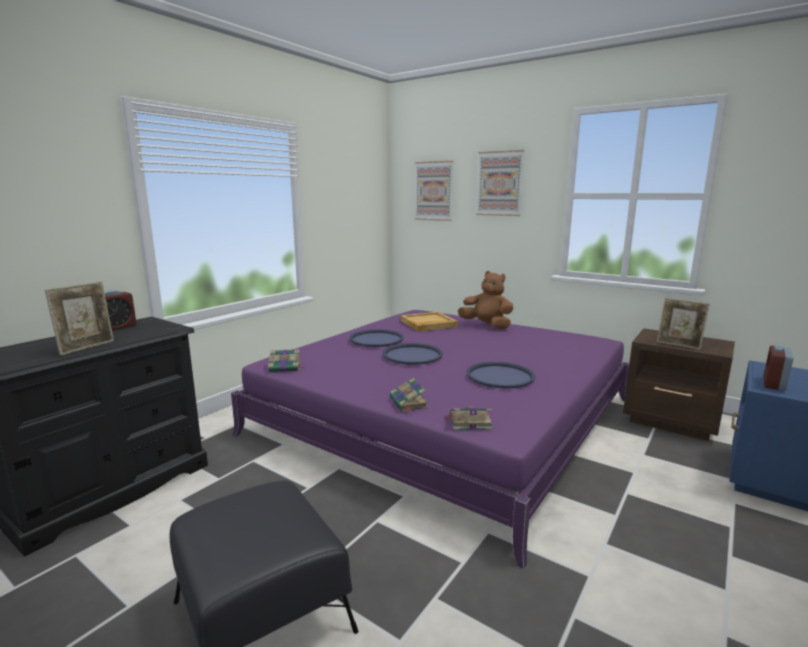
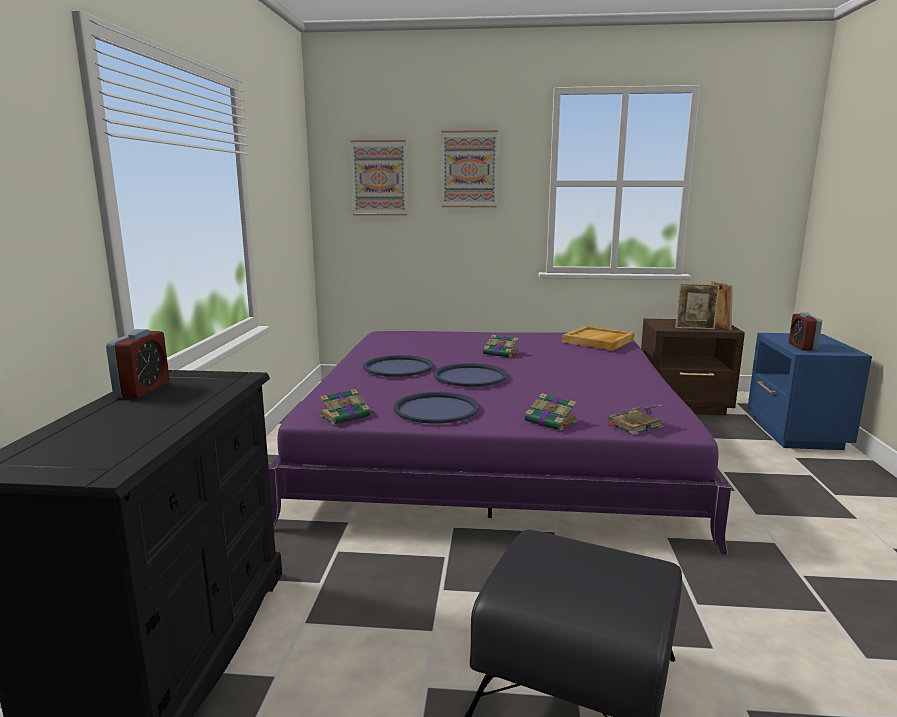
camera: 30 degrees left, 0 degrees up
picture frame [45,282,114,356] -> picture frame moved to [711,281,733,330]
beige tray [401,312,458,332] -> beige tray moved to [562,326,635,350]
brown plush toy [458,271,514,329] -> none
blue tray [467,362,535,388] -> blue tray moved to [393,392,479,424]
none -> book [483,335,519,358]

